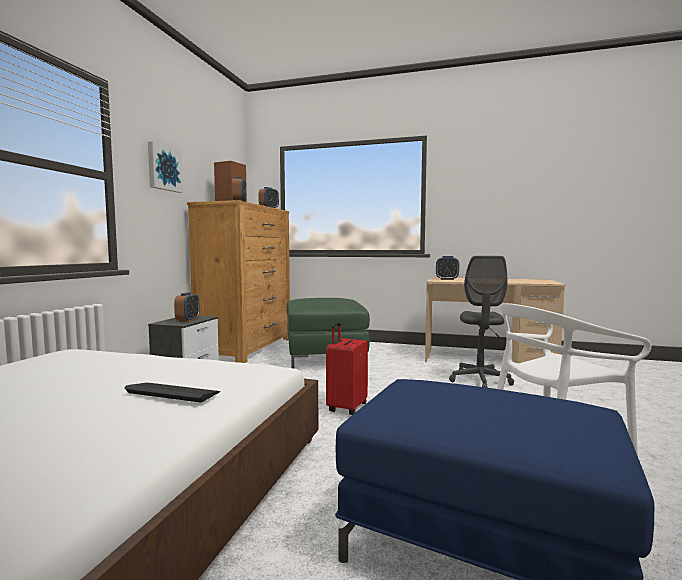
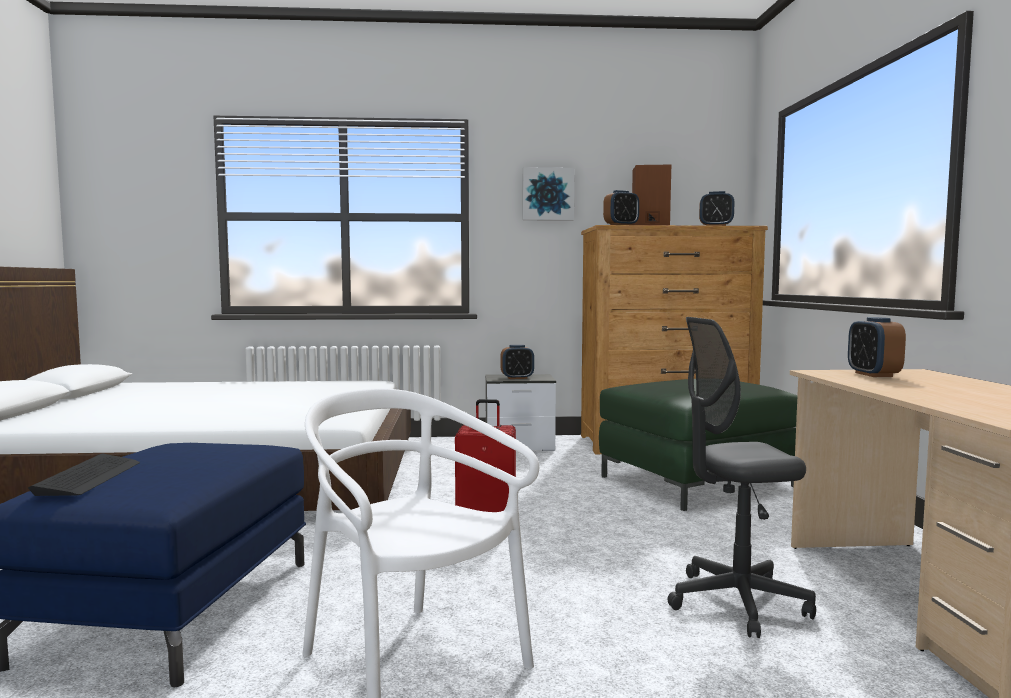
camera: 70 degrees right, 0 degrees up
keyboard [125,383,220,402] -> keyboard moved to [28,453,140,496]

